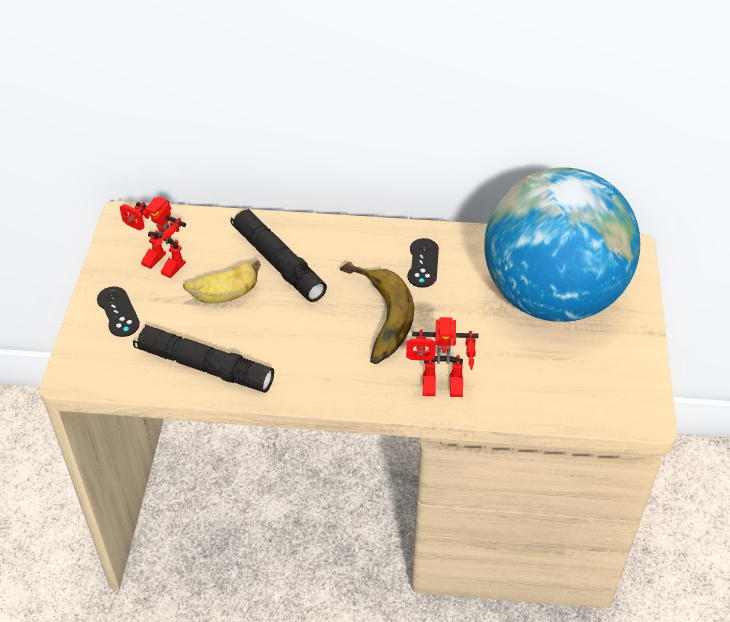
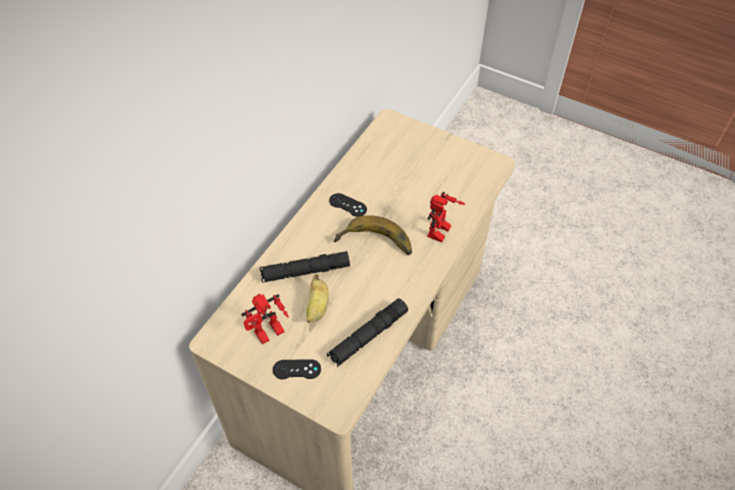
camera: 65 degrees left, 5 degrees up
globe [484,167,640,322] -> none

